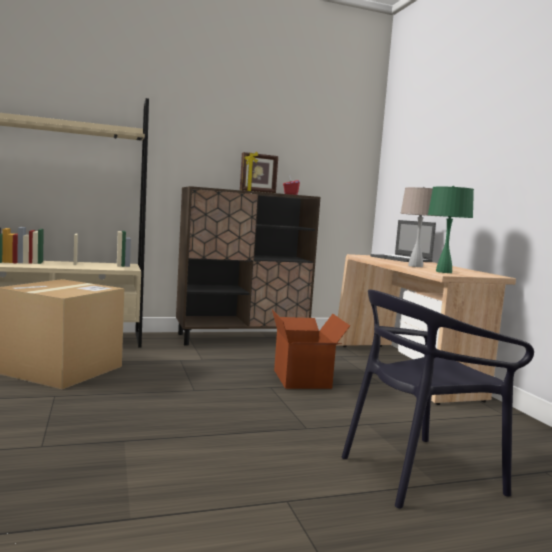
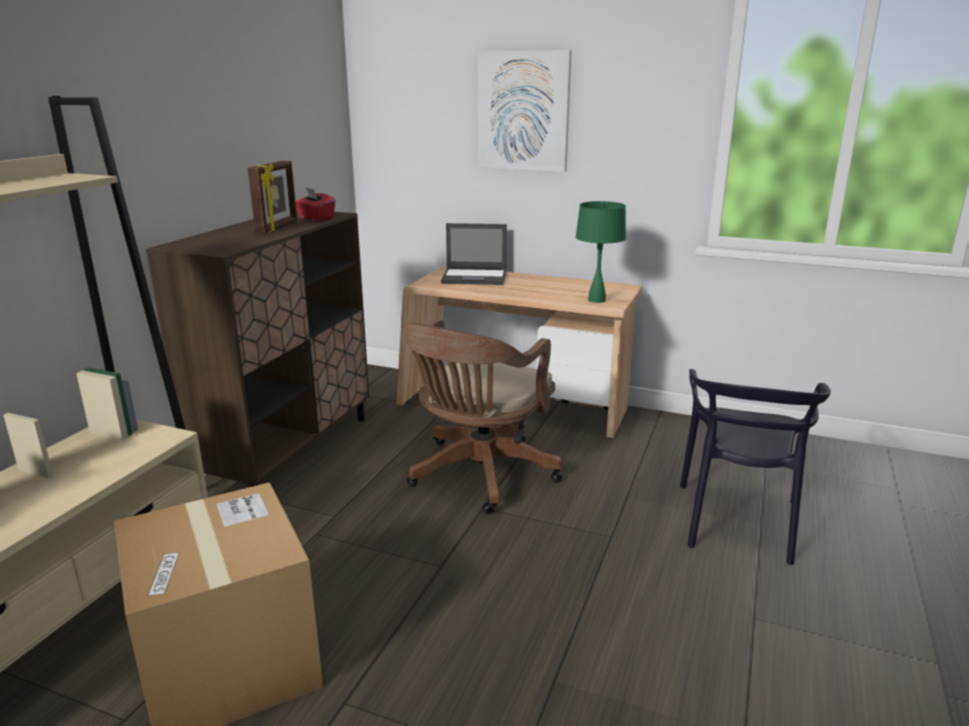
camera: 50 degrees left, 15 degrees up
cardboard box [272,309,350,389] -> brown office chair [404,319,562,514]
beige table lamp [400,187,433,267] -> none
none -> picture [478,50,571,172]

